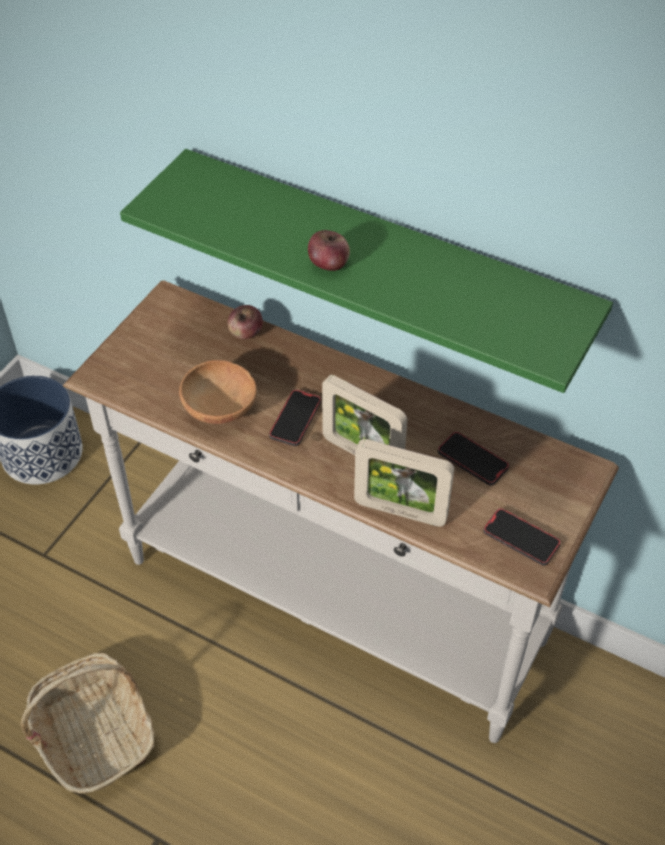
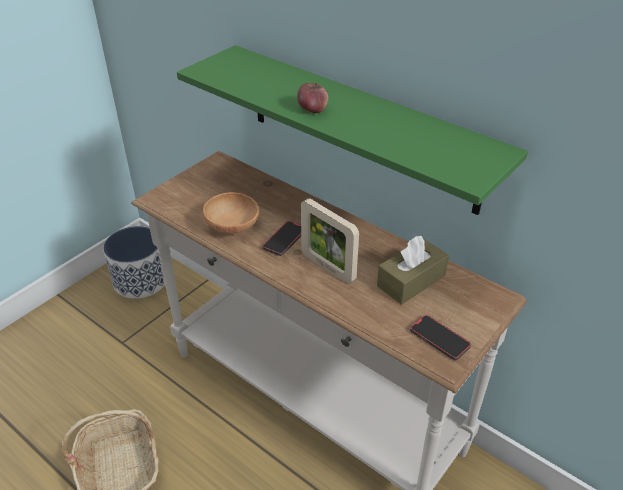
camera: 10 degrees right, 10 degrees down
apple [228,305,263,339] -> none
picture frame [354,439,454,527] -> none
phone [438,432,509,486] -> brown tissue box [377,236,449,305]

